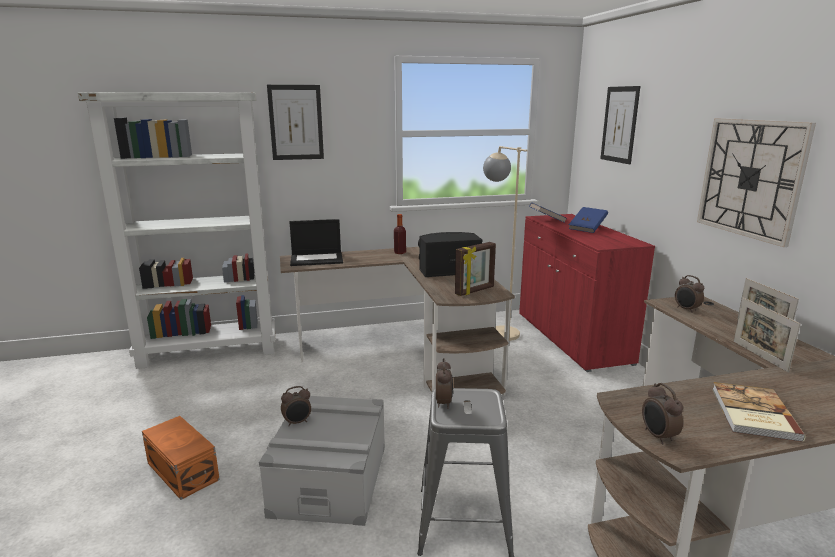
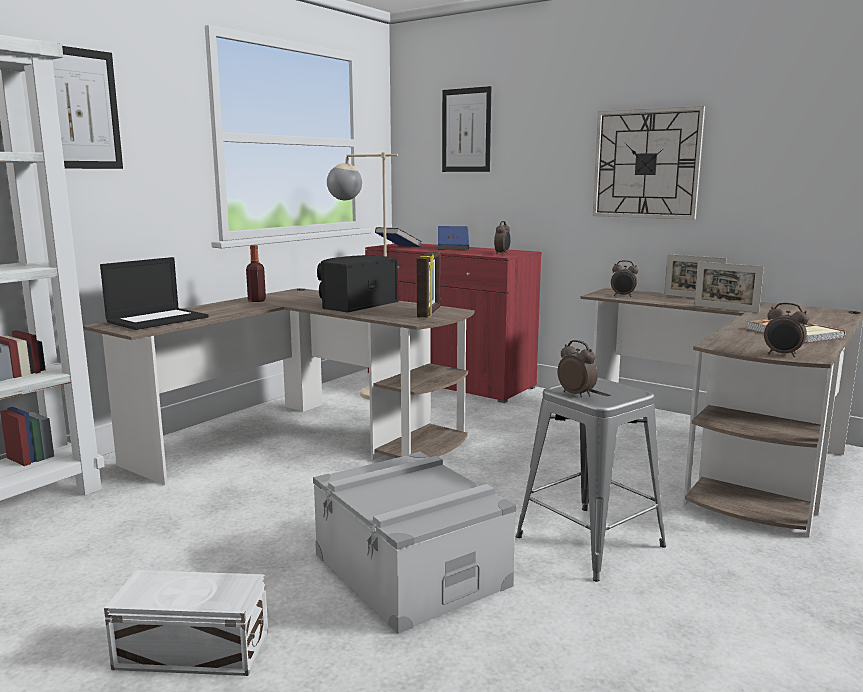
camera: 40 degrees left, 5 degrees down
orange storage box [142,416,220,500] -> white storage box [104,570,268,676]
alarm clock [281,386,311,426] -> alarm clock moved to [494,221,511,255]

